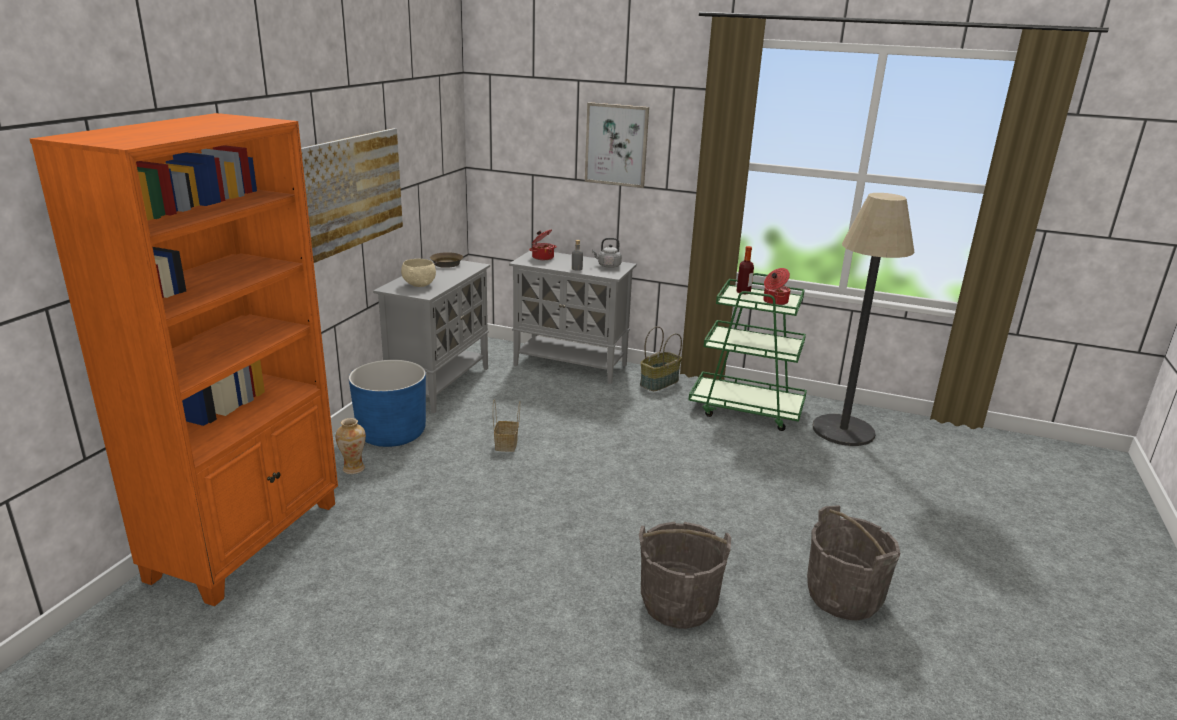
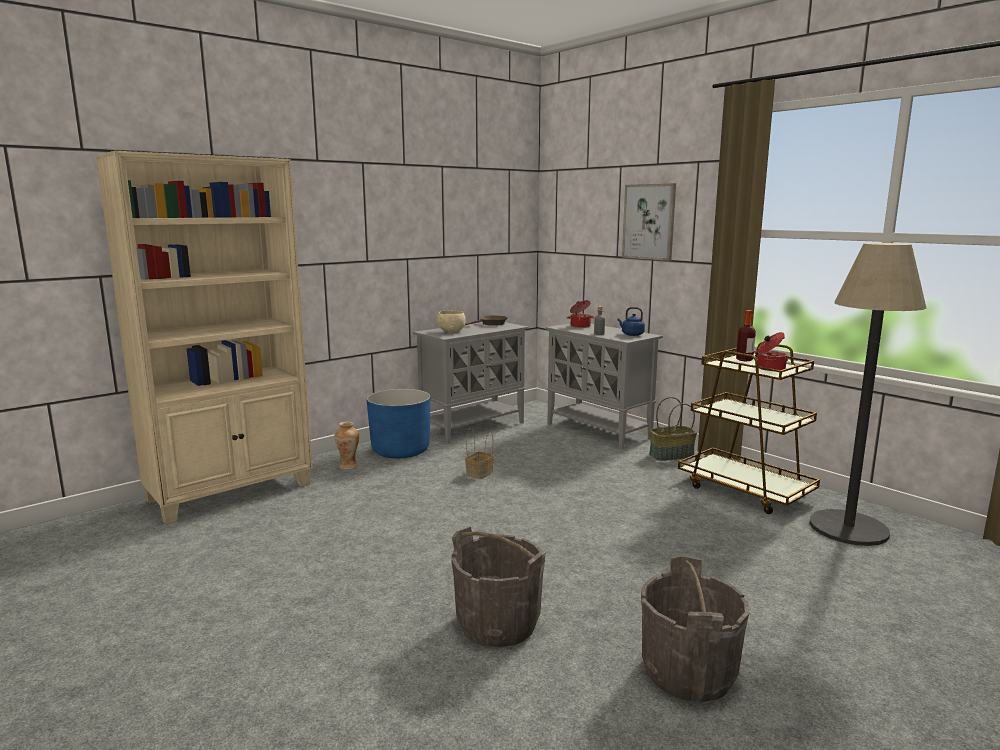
camera: 30 degrees right, 10 degrees down
orange bookcase [30,113,338,606] -> beige bookcase [96,151,313,525]
picture [301,128,403,263] -> none
grey kettle [592,238,622,268] -> blue kettle [617,307,645,336]
green cart [689,273,807,431] -> brown cart [678,342,820,514]

